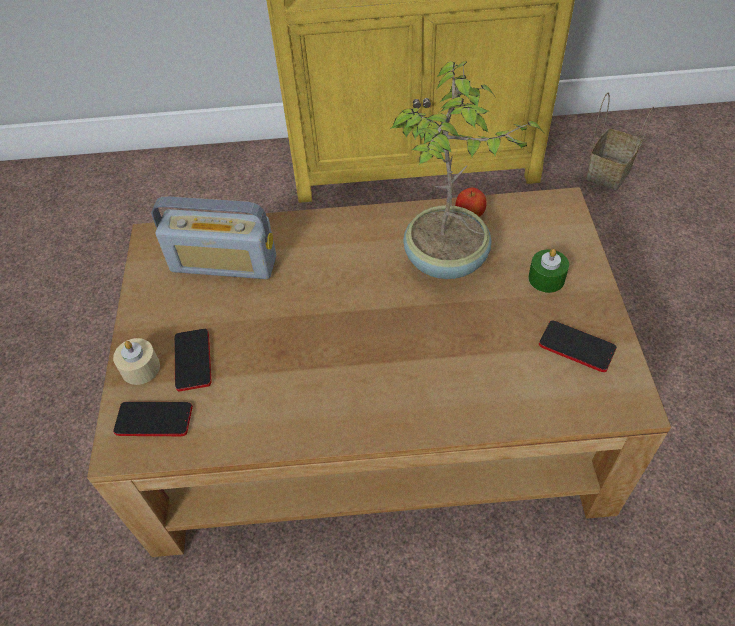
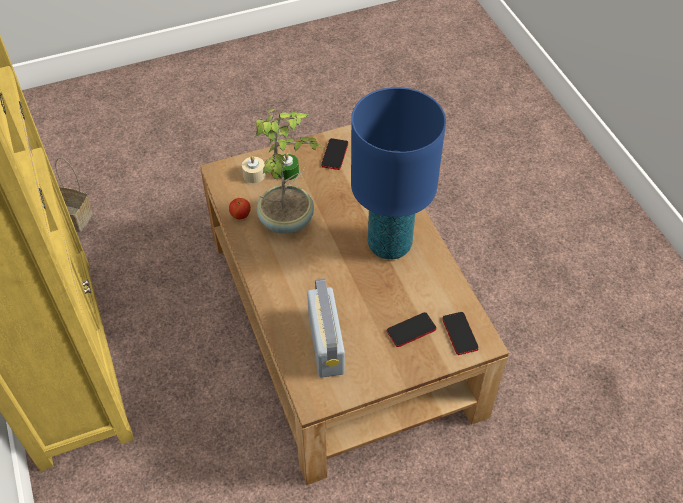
camera: 110 degrees left, 0 degrees up
beige candle [113,338,160,385] -> beige candle moved to [242,156,265,183]
none -> blue table lamp [351,87,446,260]

